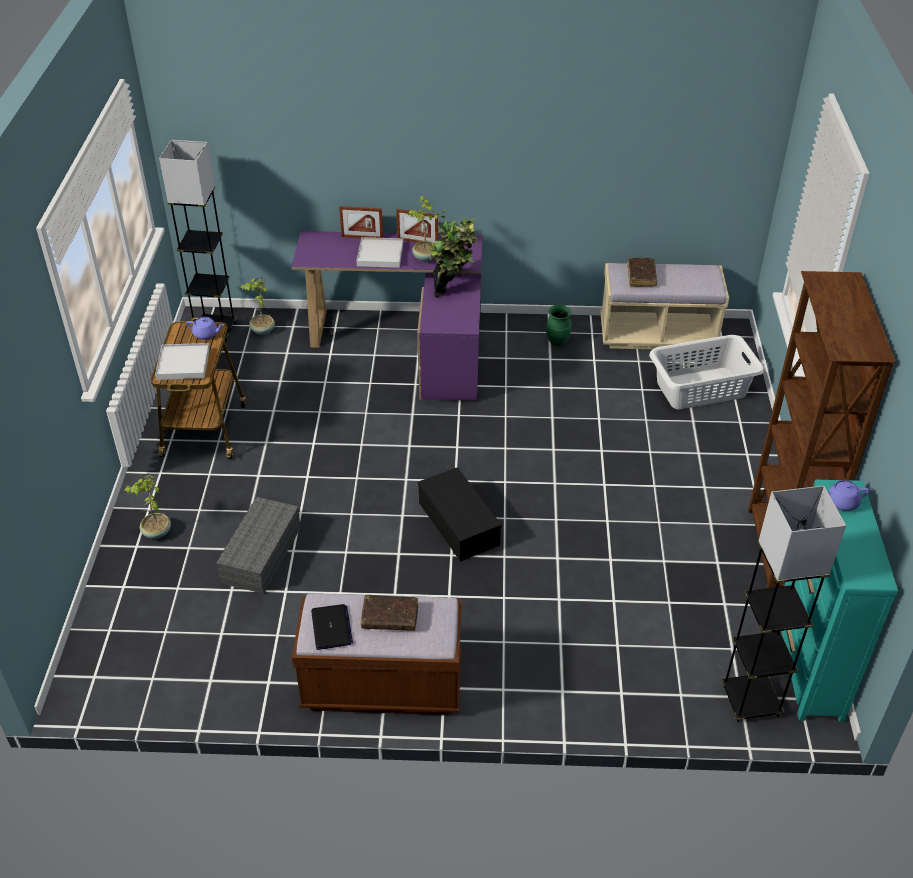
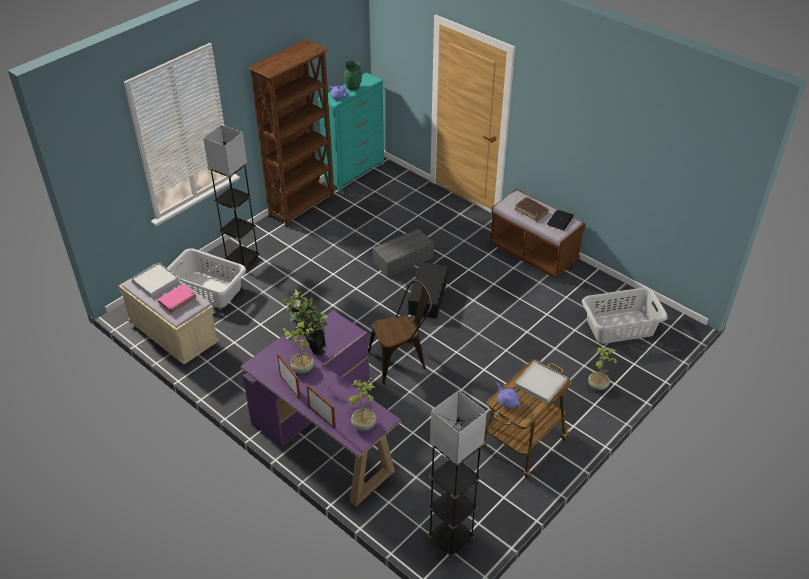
camera: 140 degrees left, 0 degrees up
grey storage box [216,497,301,594] -> grey storage box moved to [372,229,435,277]
potted plant [241,277,275,335] -> potted plant moved to [348,378,376,431]
white tray [356,237,403,268] -> white tray moved to [131,262,179,297]
green vase [546,305,572,346] -> green vase moved to [344,60,362,90]
brown book [627,258,657,287] -> pink book [157,285,196,314]
grey floor lamp [722,486,846,722] -> grey floor lamp moved to [203,125,260,267]
none -> brown chair [368,280,432,384]
none -> grey laundry basket [582,287,668,344]

